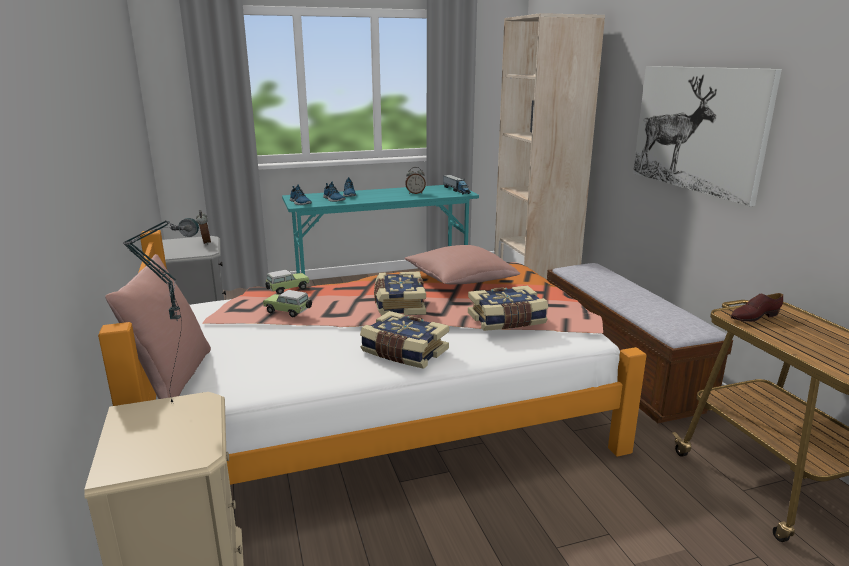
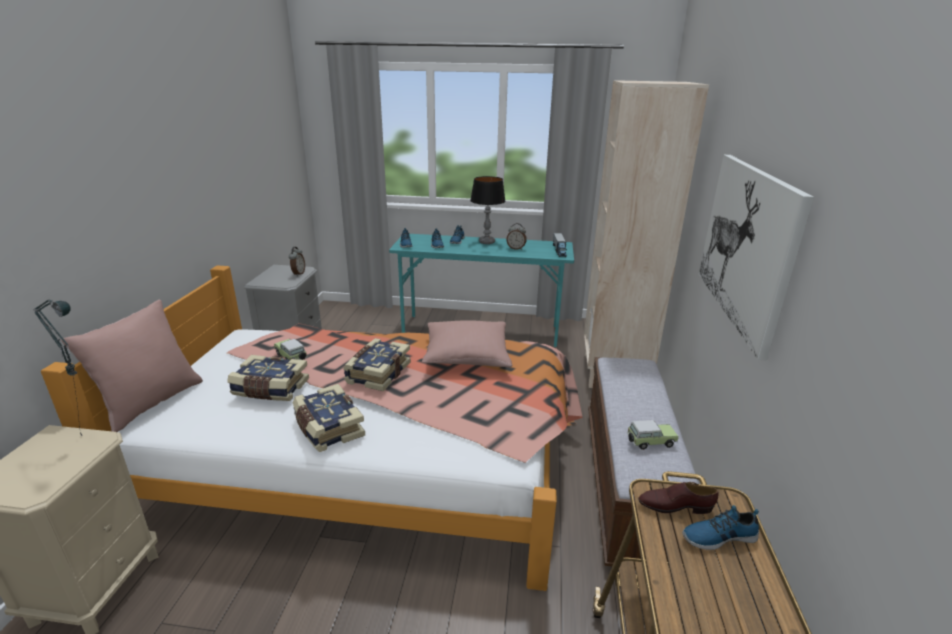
camera: 25 degrees right, 5 degrees up
toy car [266,270,309,294] -> toy car moved to [627,420,679,450]
book [468,285,548,331] -> book moved to [227,355,309,401]
none -> table lamp [470,176,506,244]
none -> shoe [682,505,759,550]

